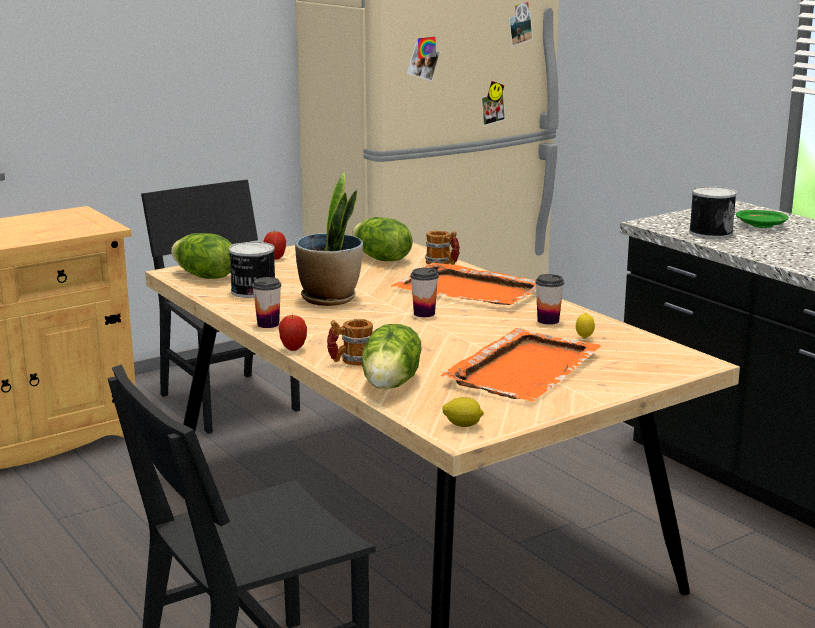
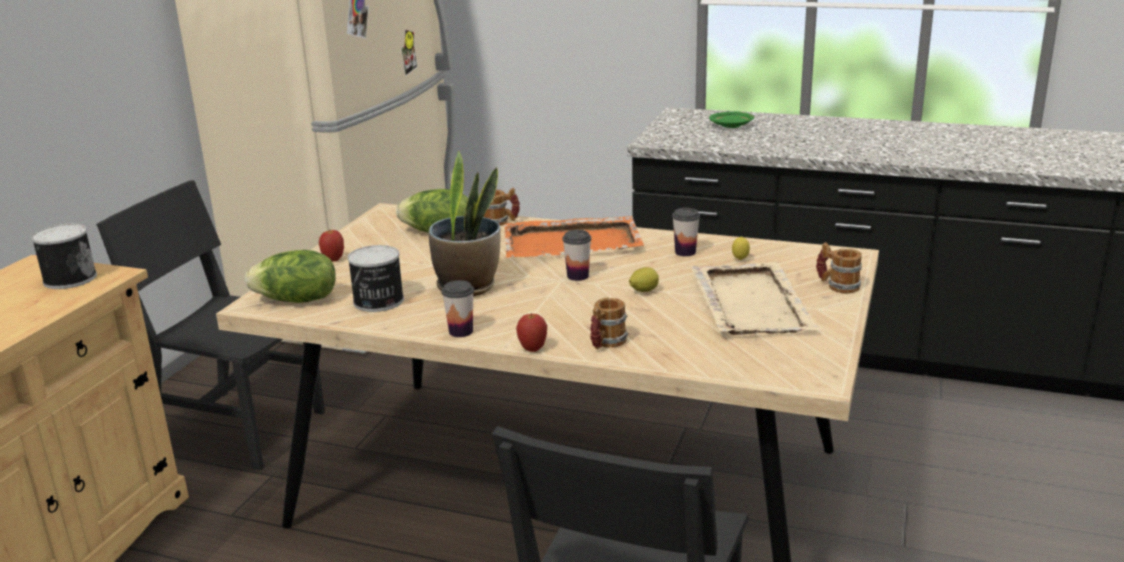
camera: 35 degrees left, 5 degrees up
lettuce [362,324,421,389] -> none
orange tray [441,328,601,401] -> beige tray [691,262,821,335]
lemon [442,397,484,427] -> lemon moved to [629,267,659,292]
can [689,186,737,239] -> can moved to [31,224,97,289]
none -> mug [816,242,862,294]

